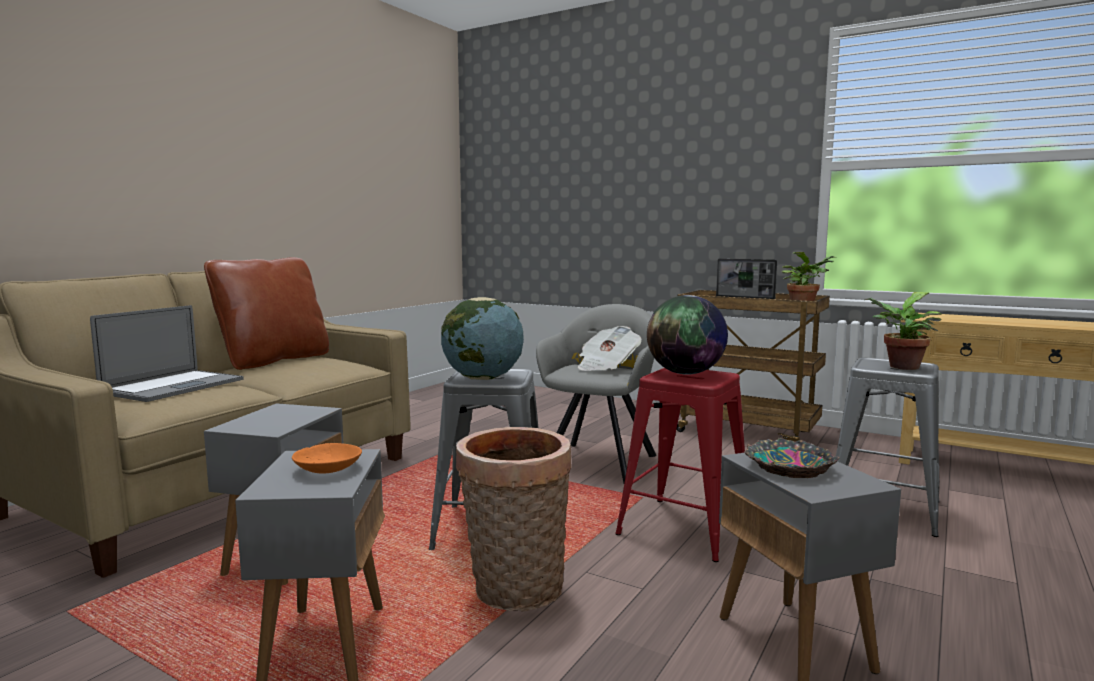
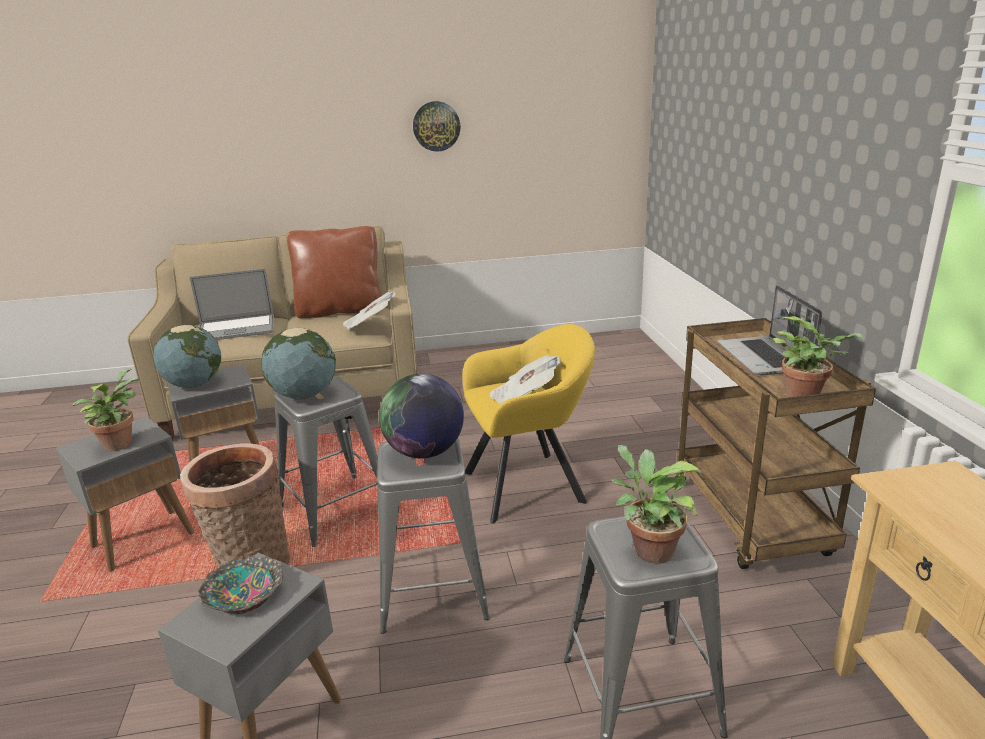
camera: 50 degrees right, 15 degrees up
orange bowl [292,443,362,474] -> potted plant [72,368,139,451]
grey armchair [536,304,657,483] -> yellow armchair [462,324,595,523]
red stool [615,368,745,562] -> grey stool [377,438,490,634]
none -> globe [154,325,221,388]
none -> newspaper [343,292,395,330]
none -> wall clock [413,101,460,152]

